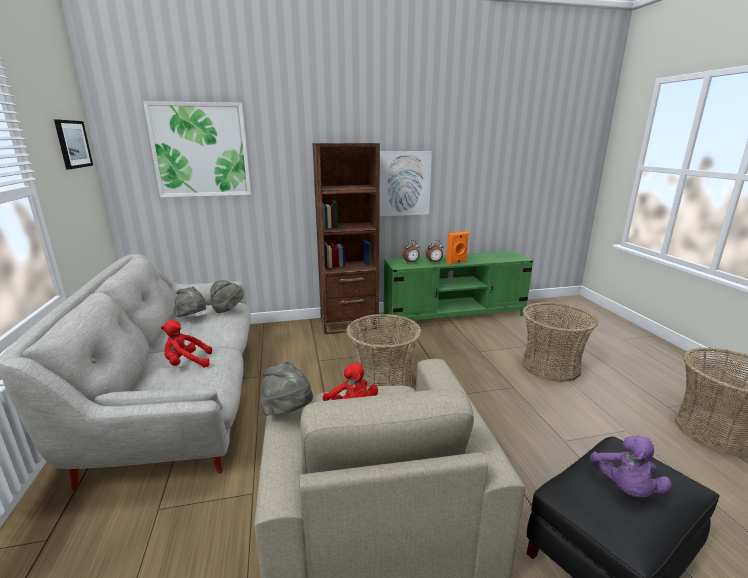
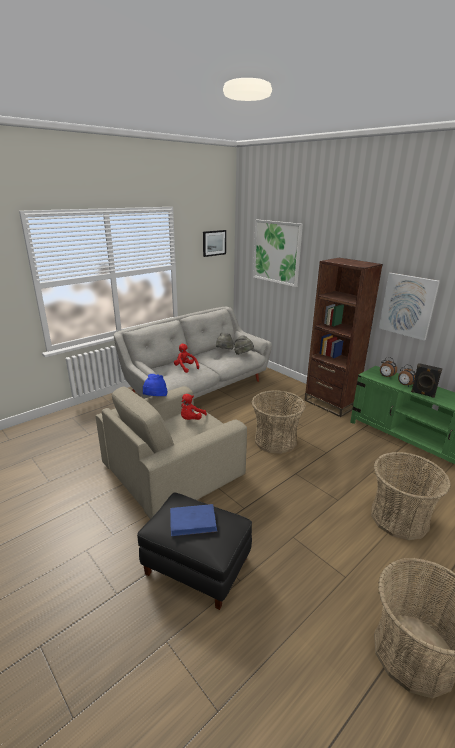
camera: 60 degrees right, 5 degrees up
grey hat [260,361,313,416] -> blue hat [143,374,167,396]
orange speaker [446,231,469,264] -> black speaker [411,363,442,398]
purple plush toy [590,435,672,498] -> blue book [170,504,217,536]

